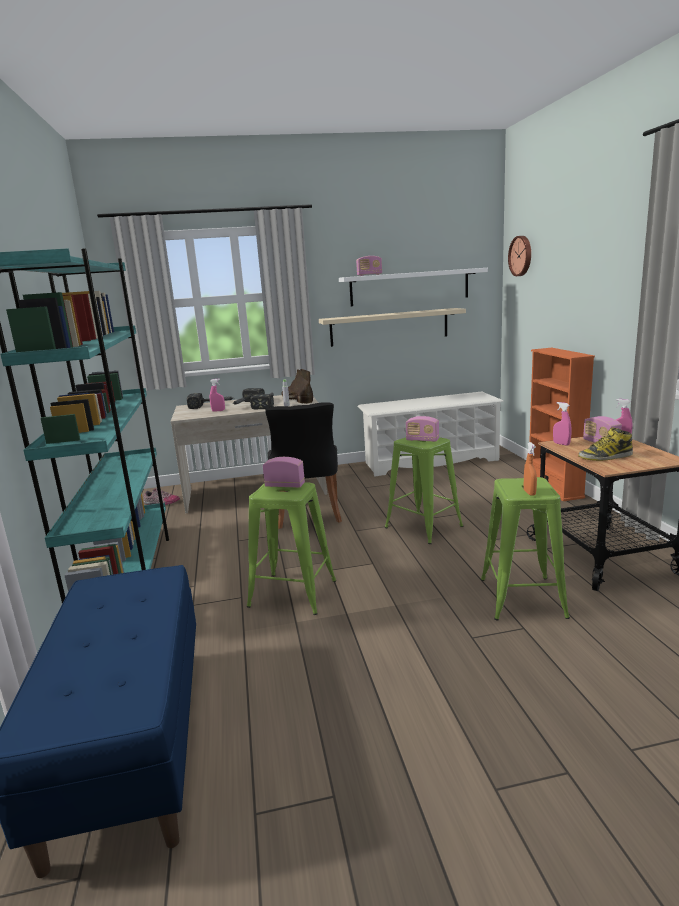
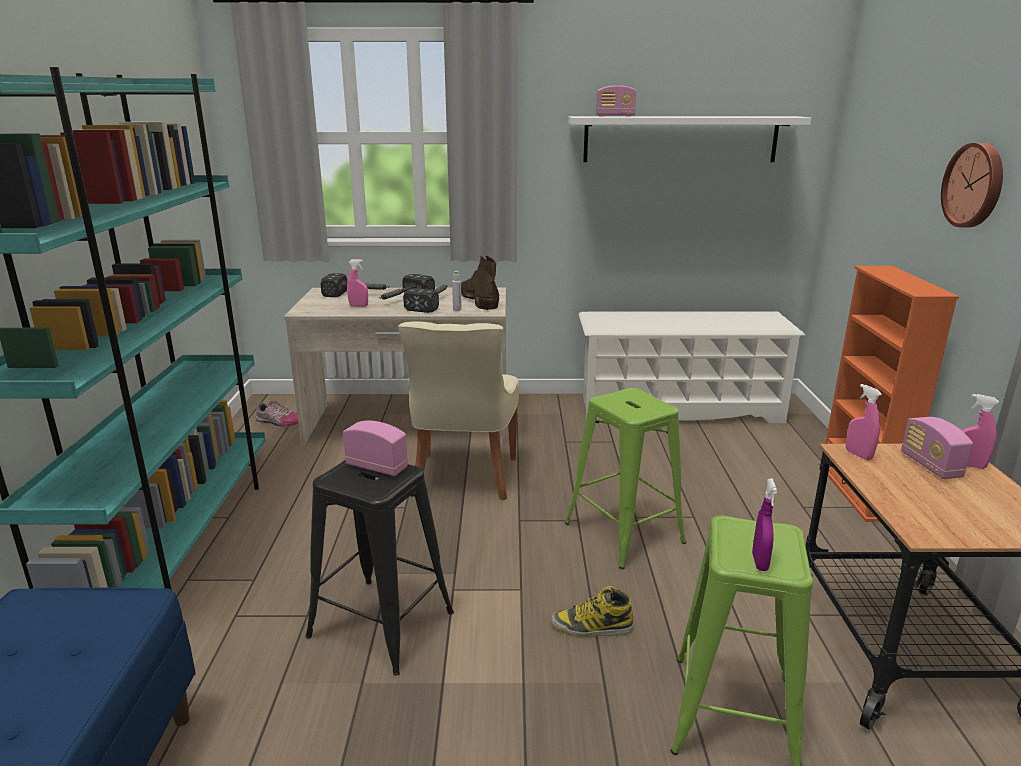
camera: 10 degrees right, 5 degrees up
green stool [247,483,336,615] -> black stool [305,460,454,676]
black chair [265,402,342,529] -> beige chair [398,321,519,501]
beige shelf [319,308,466,347] -> none
radio [406,416,439,442] -> none
wall clock [508,236,531,276] -> wall clock moved to [941,143,1003,227]
orange spray bottle [524,442,537,496] -> purple spray bottle [752,479,777,571]
boot [578,427,633,461] -> boot moved to [551,586,634,637]

